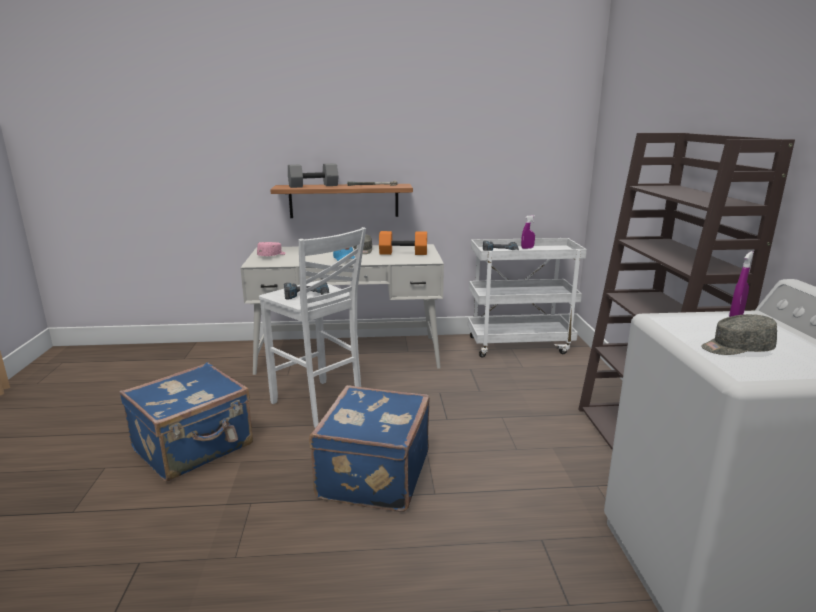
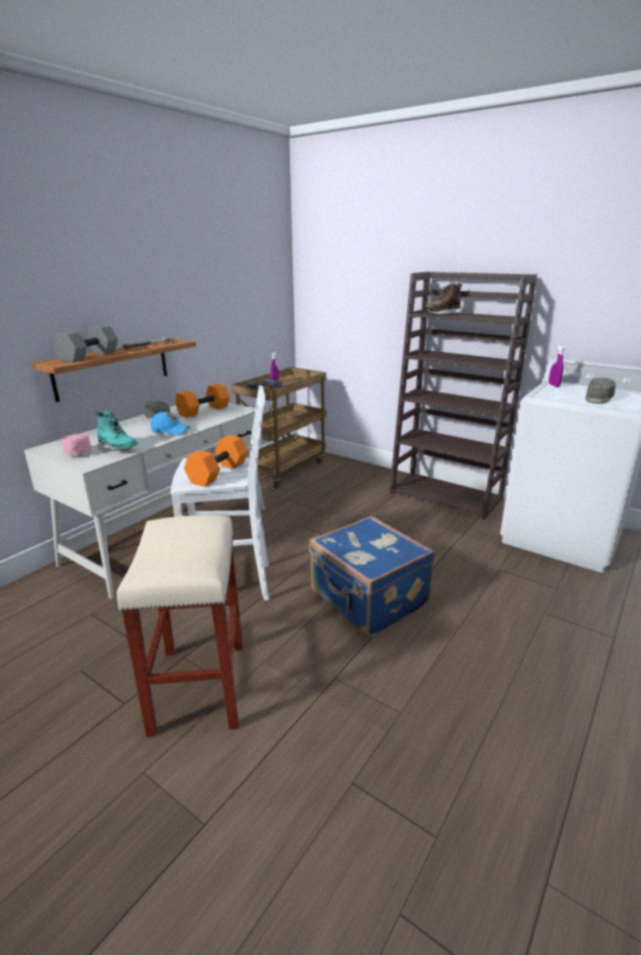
camera: 50 degrees left, 5 degrees up
blue suitcase [119,362,253,482] -> beige stool [117,515,243,737]
power drill [284,282,329,299] -> orange dumbbell [184,435,248,487]
white cart [468,238,587,357] -> brown cart [232,367,326,488]
none -> turquoise boot [95,411,138,451]
none -> brown boot [425,283,462,314]

